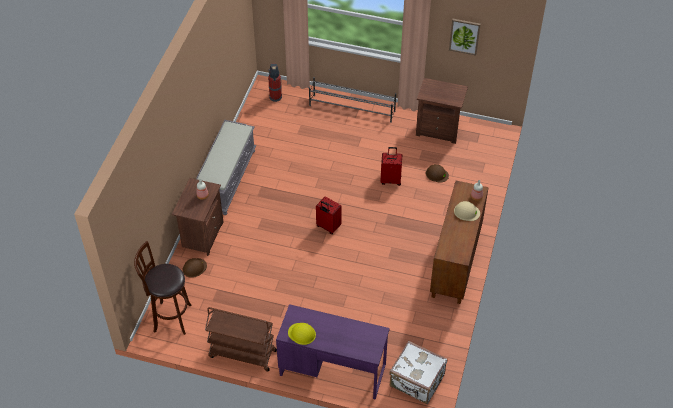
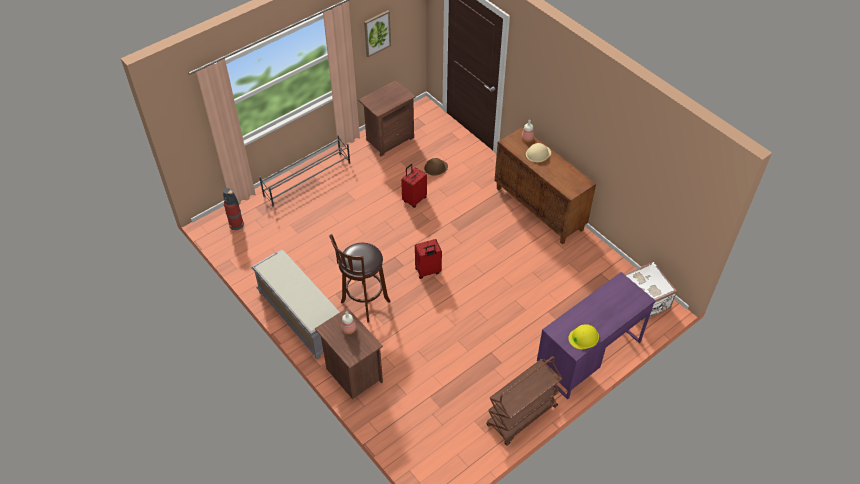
camera: 55 degrees left, 0 degrees up
brown stool [134,241,191,335] -> brown stool moved to [330,234,390,323]
brown hard hat [182,258,207,278] -> none

